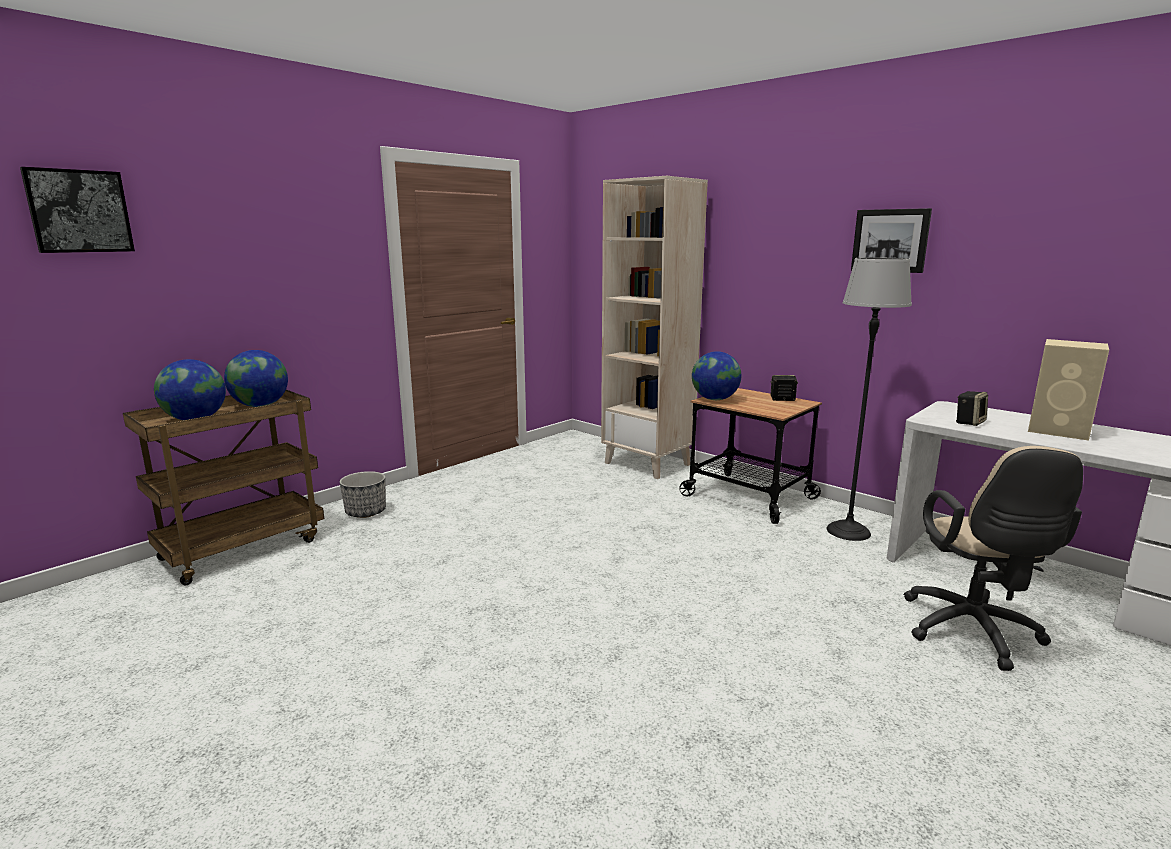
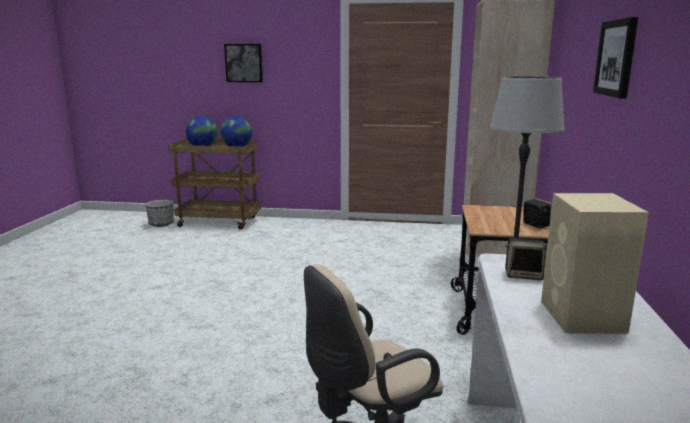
camera: 55 degrees right, 0 degrees up
picture [20,167,135,253] -> picture moved to [224,44,263,82]
planter [340,471,386,518] -> planter moved to [145,200,174,227]
globe [692,351,741,400] -> none

